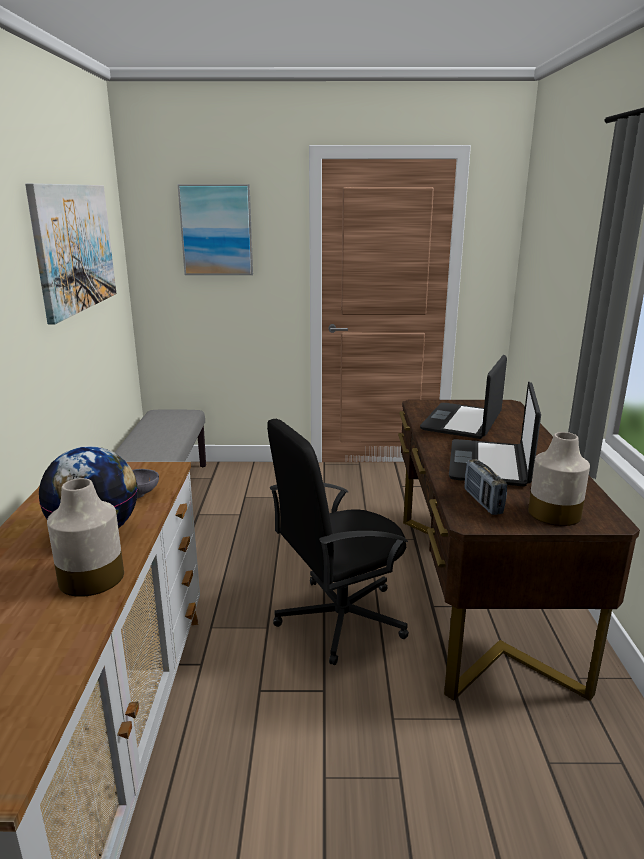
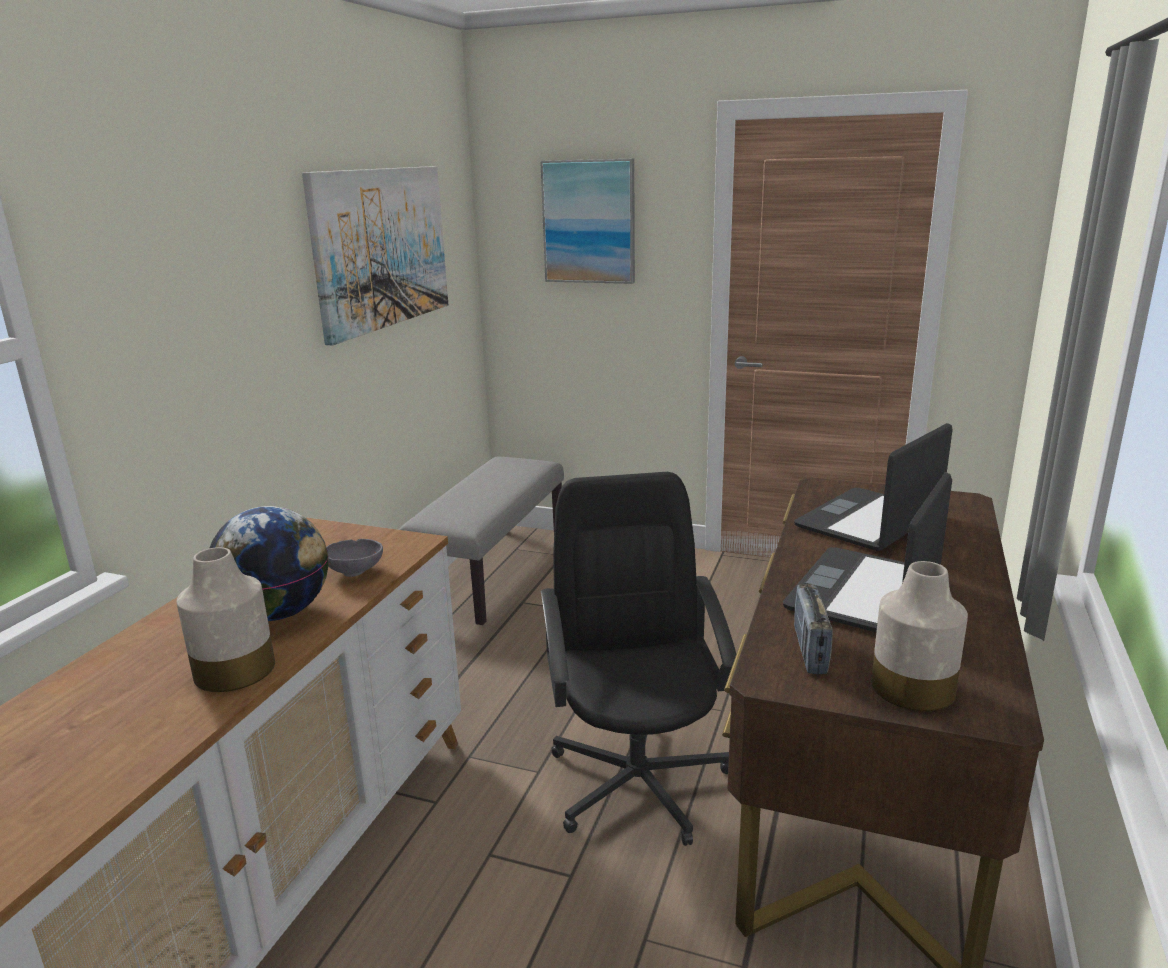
camera: 20 degrees right, 0 degrees up
black office chair [267,419,409,665] -> black office chair turned 90 degrees clockwise [541,472,736,846]

